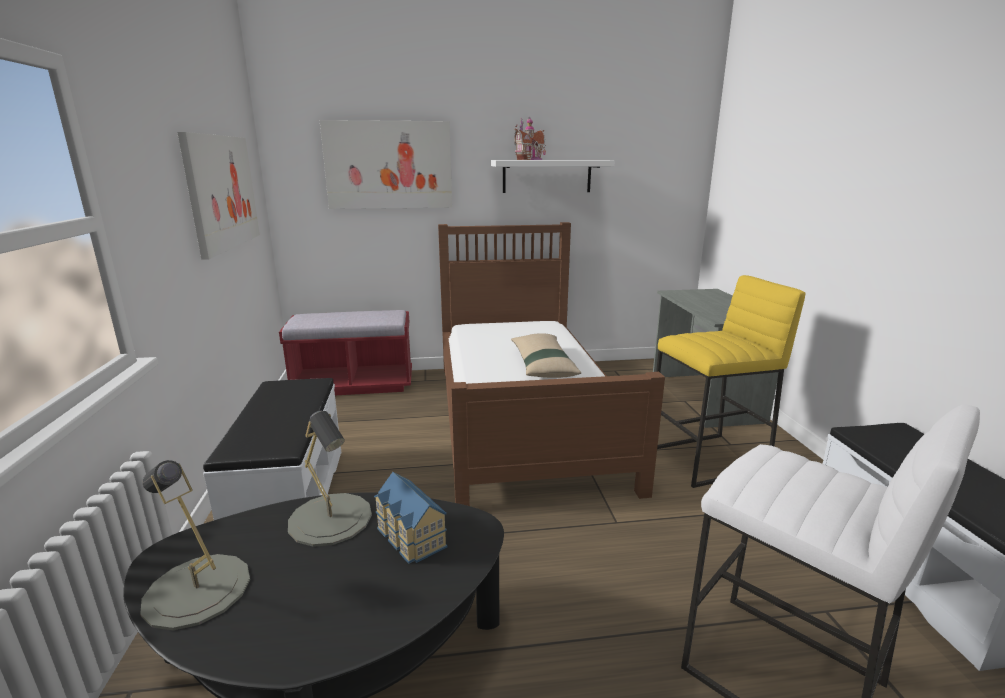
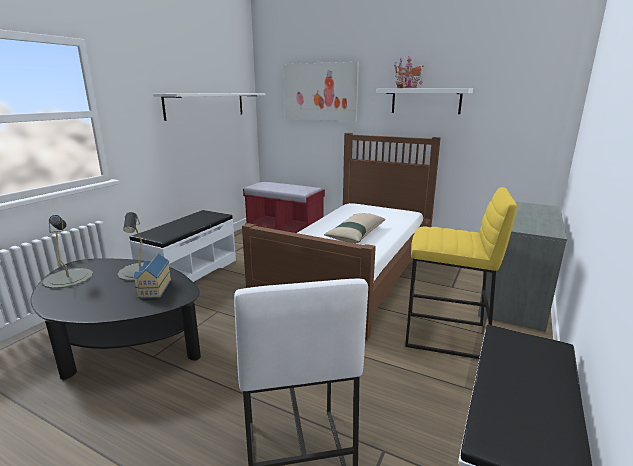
camera: 35 degrees right, 0 degrees up
picture [177,132,260,260] -> white shelf [153,93,265,121]

